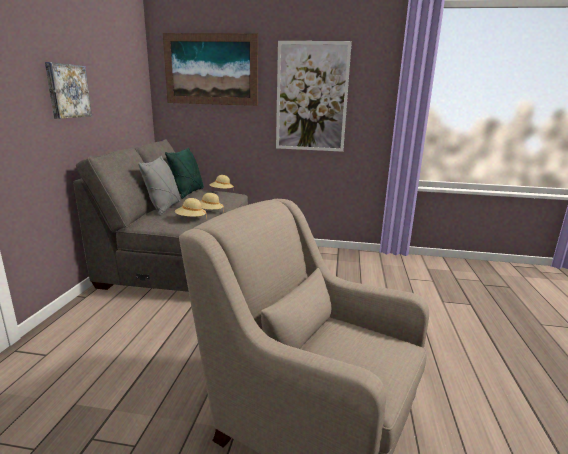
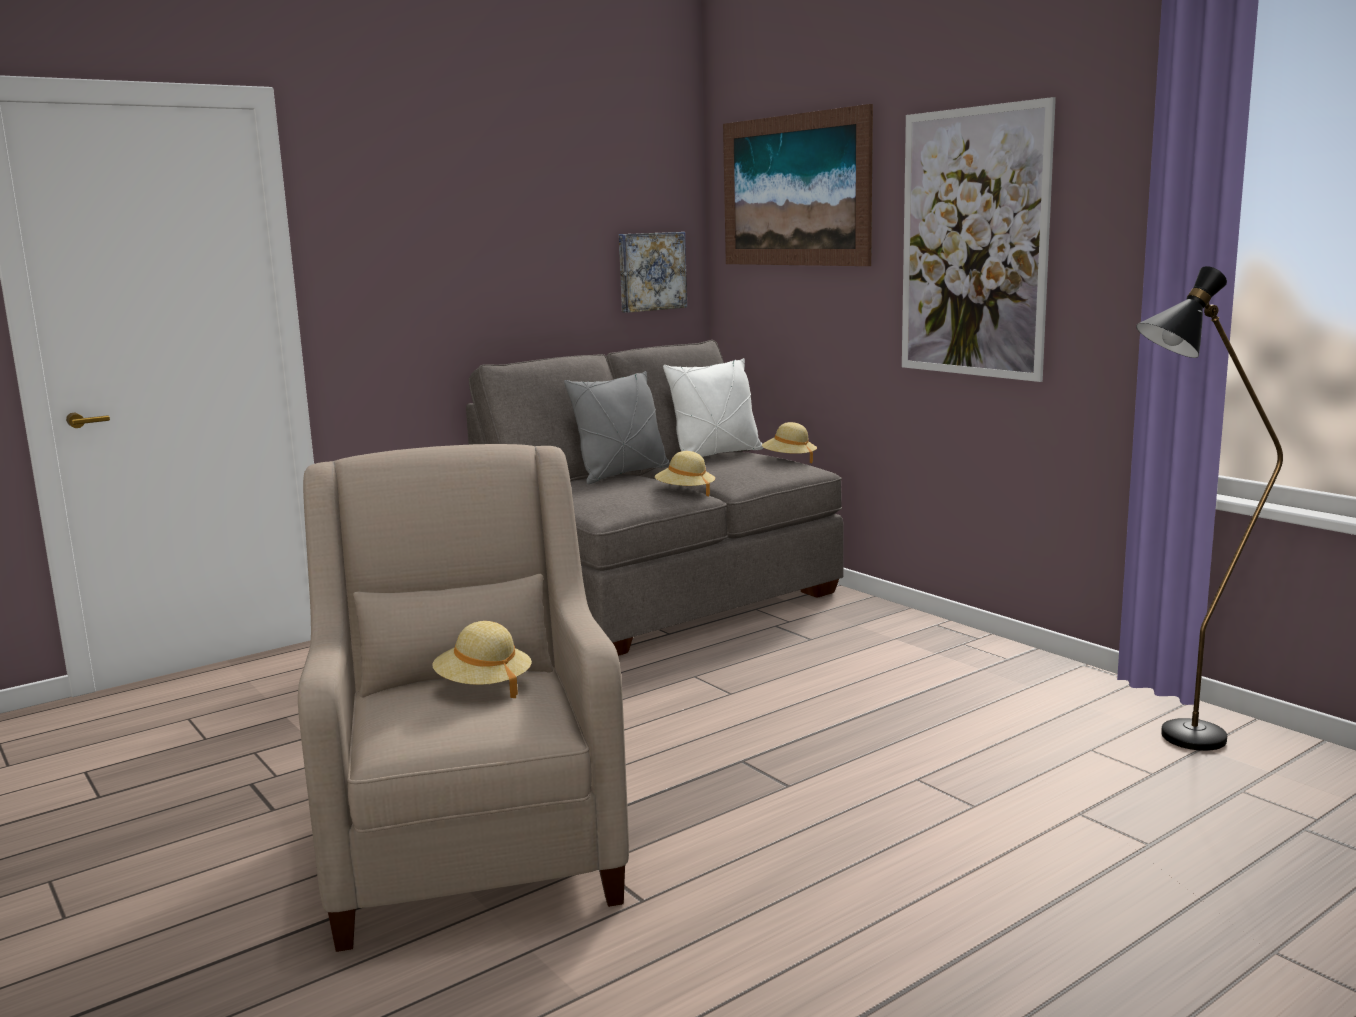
camera: 45 degrees right, 5 degrees down
picture [45,62,92,119] -> picture moved to [619,232,687,313]
green pillow [165,147,204,199] -> white pillow [663,358,763,457]
beige hat [175,198,207,220] -> beige hat moved to [432,621,532,698]
none -> black floor lamp [1136,266,1283,751]

